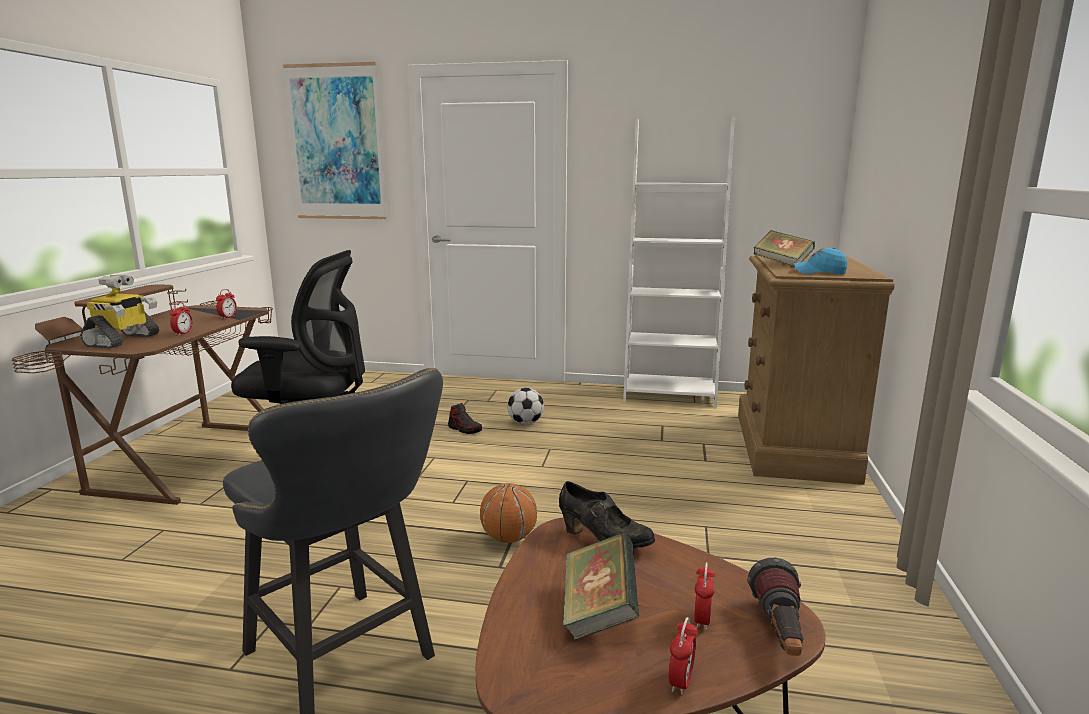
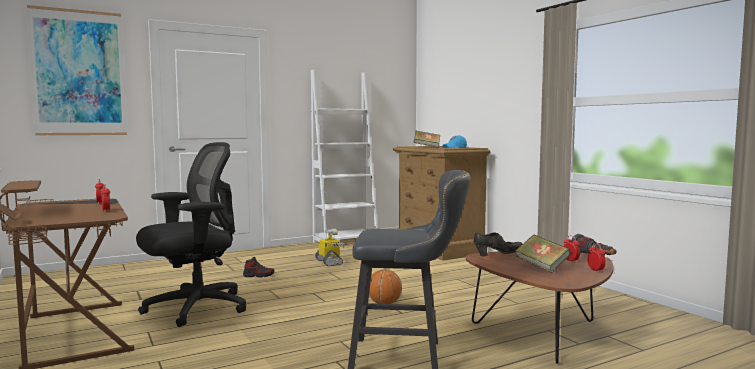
camera: 40 degrees left, 10 degrees down
toy robot [80,275,159,348] -> toy robot moved to [315,229,346,266]
football [507,388,544,425] -> none

